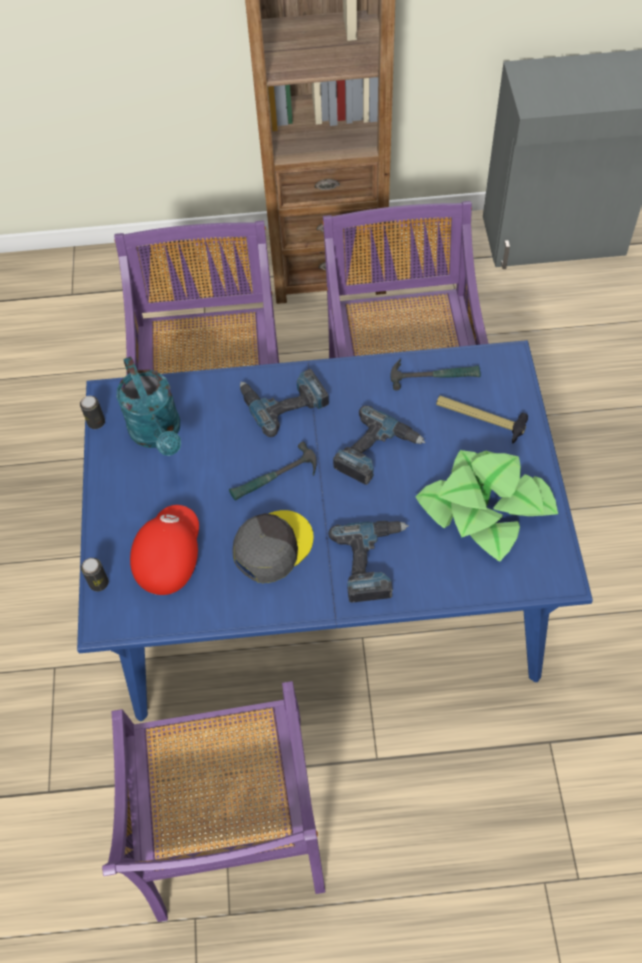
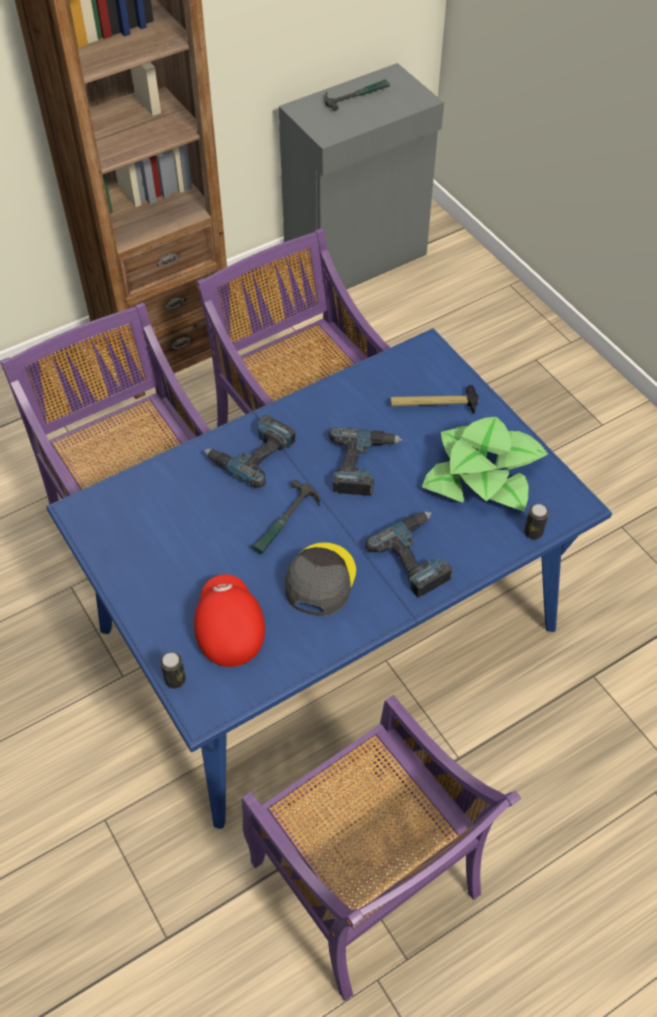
camera: 30 degrees left, 5 degrees down
can [80,396,105,429] -> can moved to [524,504,549,539]
turquoise watering can [117,356,181,456] -> none
hammer [390,359,481,391] -> hammer moved to [325,79,390,111]

